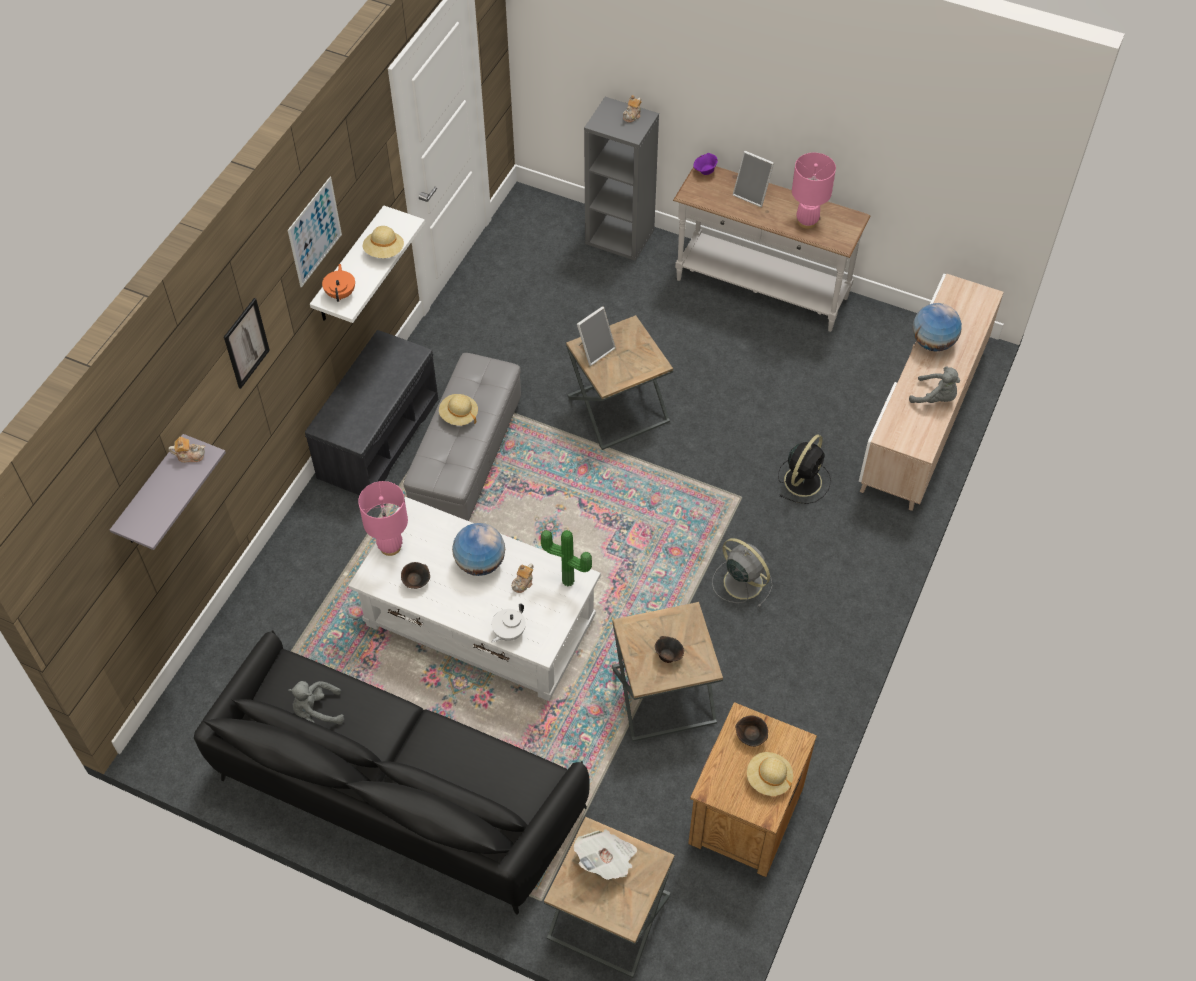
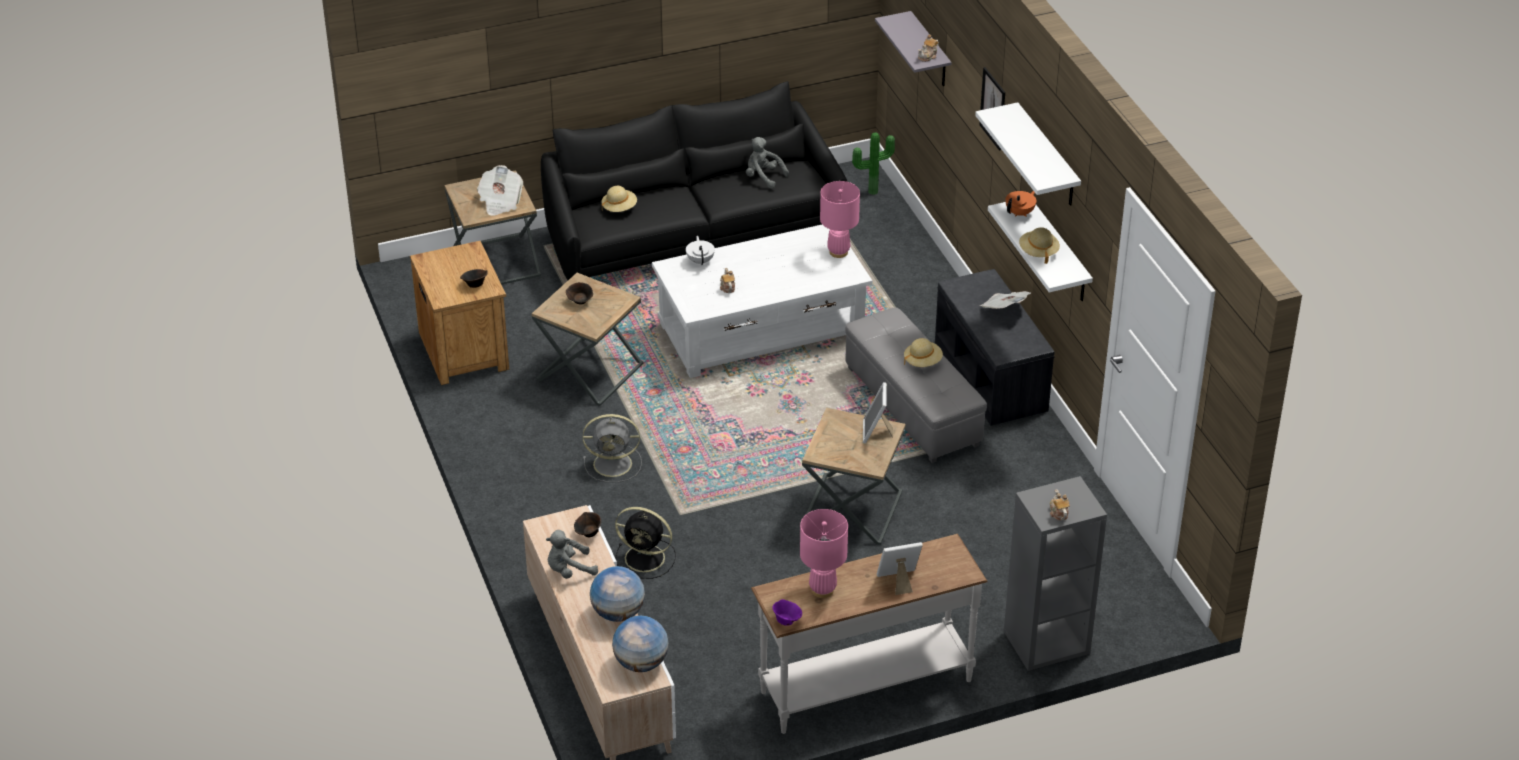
camera: 135 degrees right, 15 degrees down
picture [288,177,342,288] -> white shelf [975,102,1081,206]
grey plush toy [288,681,344,724] -> grey plush toy turned 90 degrees counterclockwise [746,137,789,189]
orange teapot [322,264,355,302] -> orange teapot turned 90 degrees counterclockwise [1005,191,1036,217]
brown bowl [401,562,430,589] -> brown bowl moved to [574,512,601,537]
globe [452,523,505,576] -> globe moved to [612,616,669,672]
potted plant [541,530,592,587] -> potted plant moved to [852,132,895,195]
purple bowl [693,153,718,175] -> purple bowl moved to [772,599,802,626]
beige hat [747,752,793,796] -> beige hat moved to [601,186,637,212]
black fan [778,434,831,504] -> black fan turned 60 degrees counterclockwise [615,507,676,579]
none -> newspaper [980,291,1031,309]

